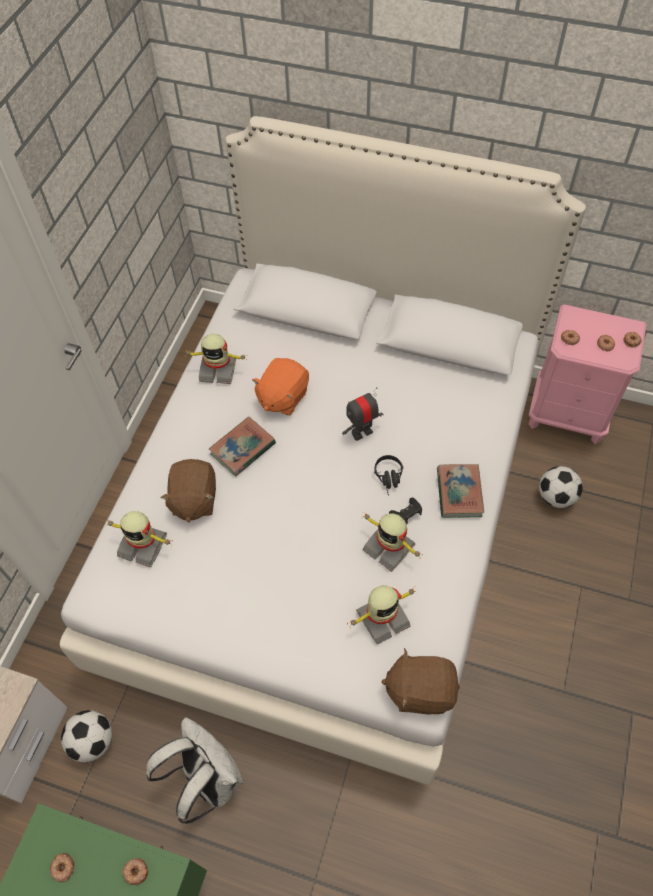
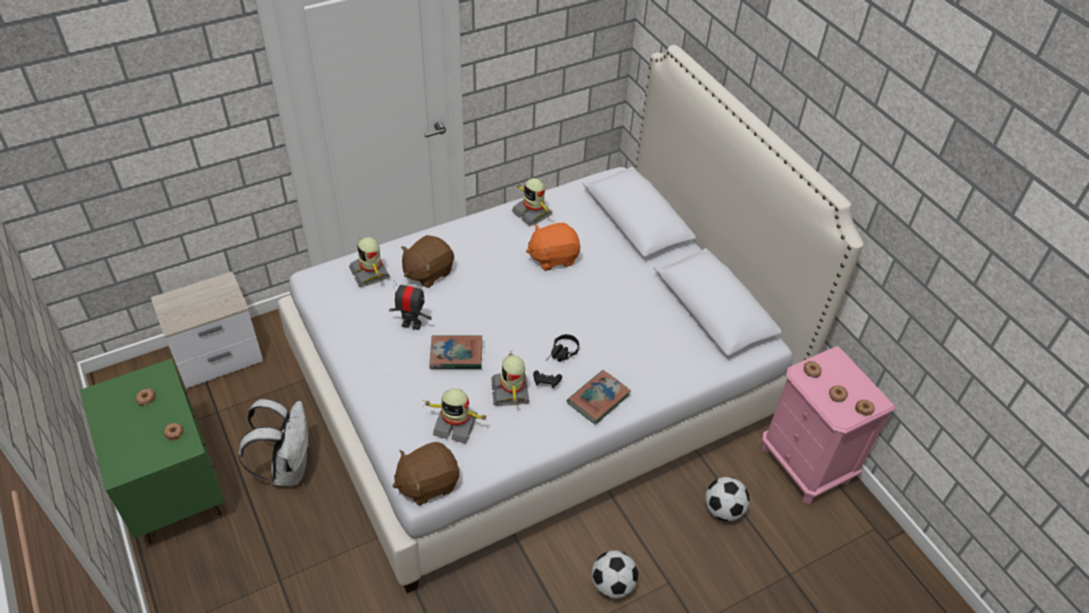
camera: 40 degrees right, 10 degrees down
football [61,710,112,763] -> football moved to [592,550,638,599]
book [209,416,276,476] -> book moved to [429,335,482,369]
toy robot [342,387,384,441] -> toy robot moved to [389,280,432,330]
brown plush toy [381,648,460,715] -> brown plush toy turned 75 degrees counterclockwise [392,442,459,505]

